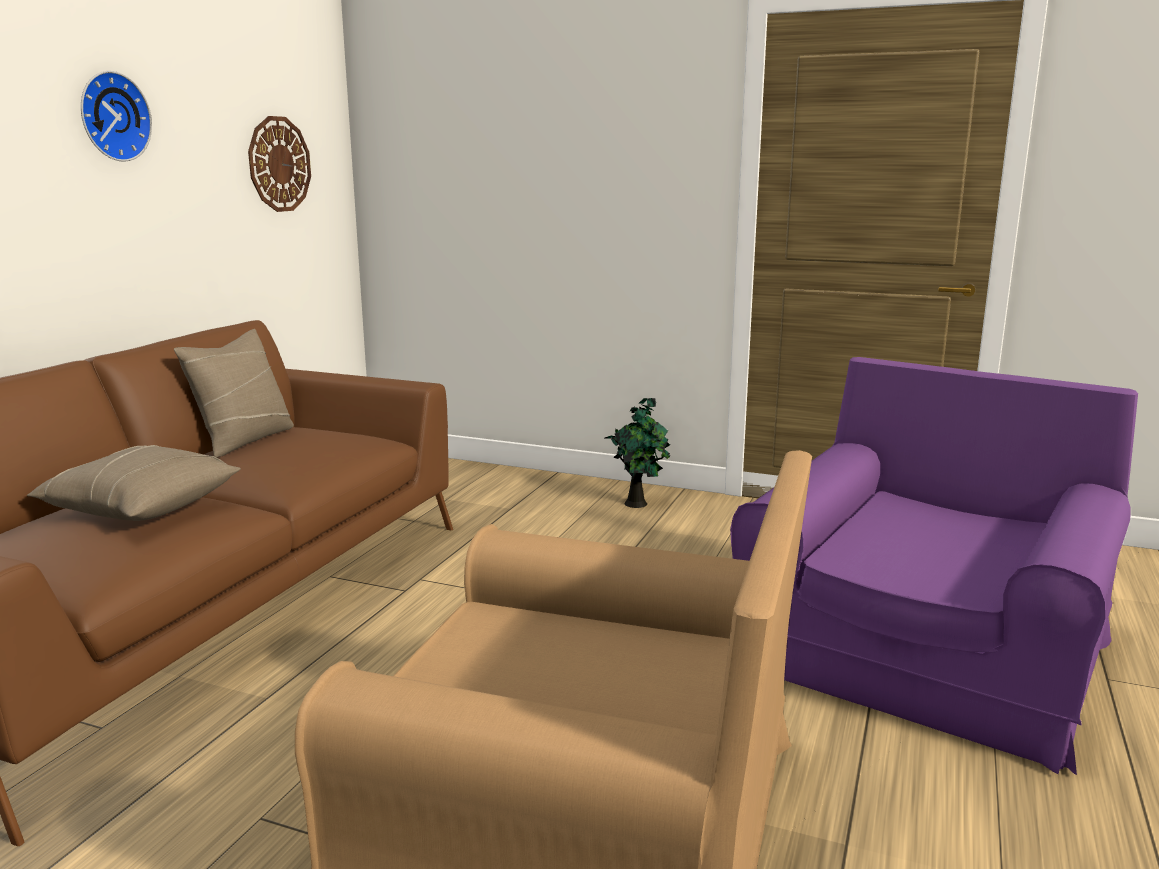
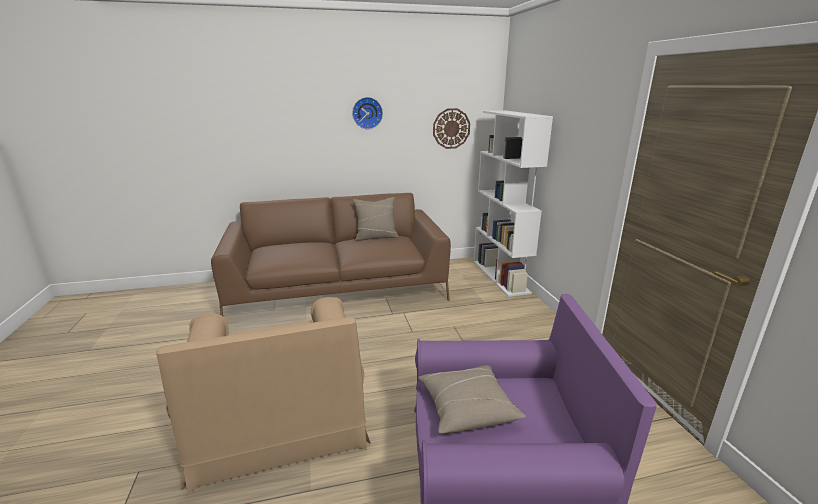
camera: 55 degrees right, 5 degrees up
beige pillow [27,445,241,521] -> beige pillow moved to [418,365,526,433]
potted plant [605,398,671,508] -> none
none -> white bookcase [474,110,553,297]

